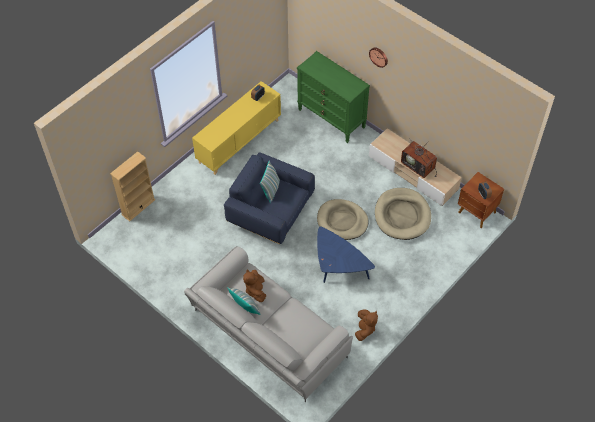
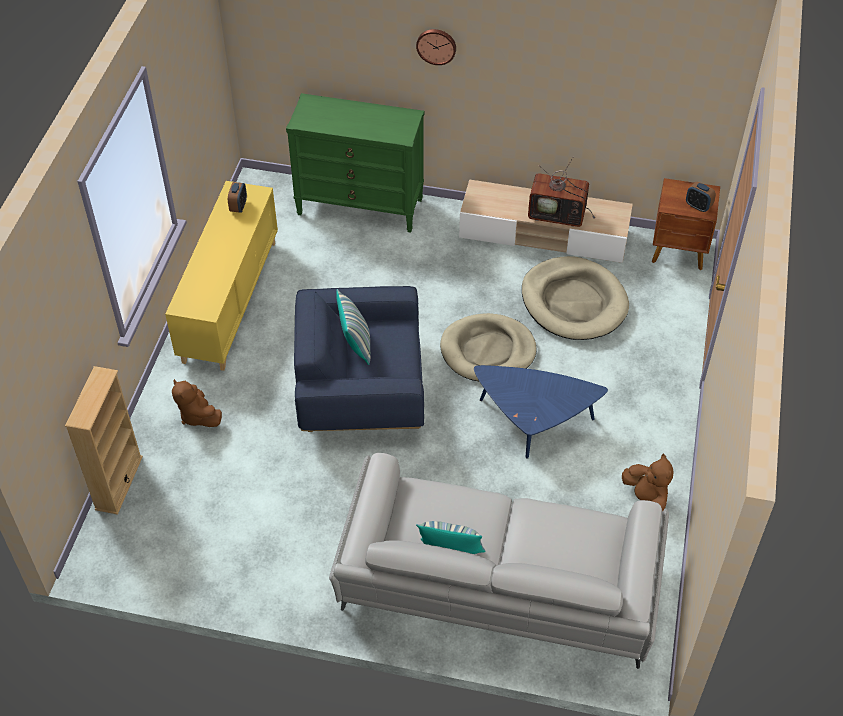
camera: 30 degrees left, 5 degrees down
brown plush toy [243,269,266,302] -> brown plush toy moved to [172,379,222,427]

